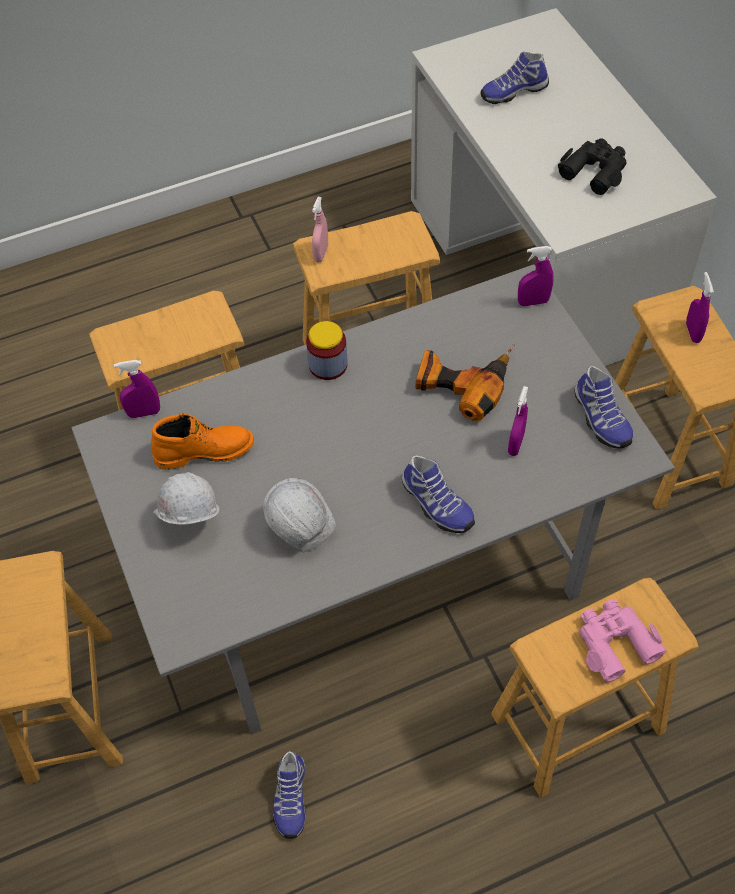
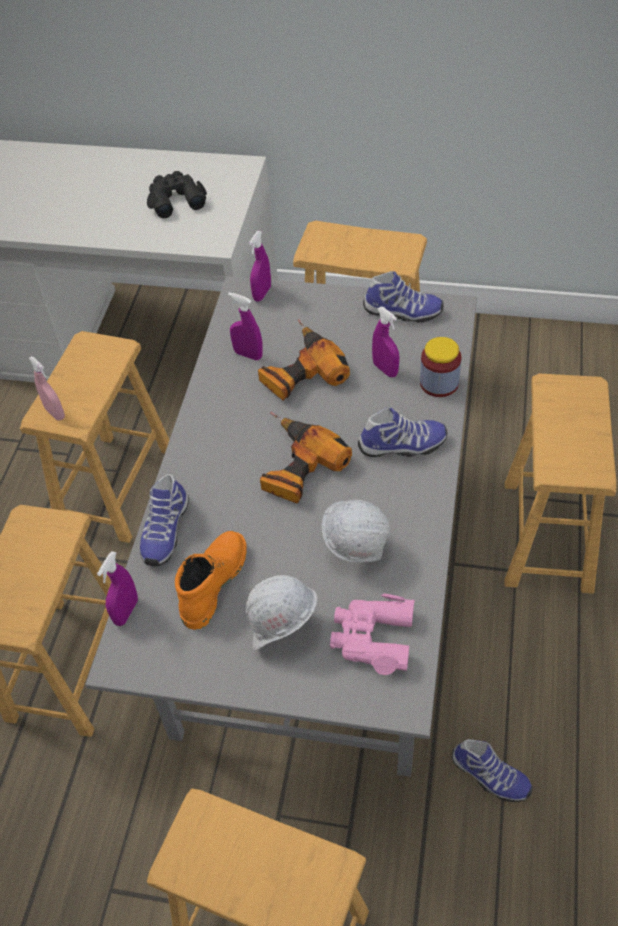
camera: 55 degrees left, 5 degrees down
jar [306,321,348,380] -> jar moved to [420,337,461,397]
shoe [480,52,549,104] -> shoe moved to [140,474,189,566]
pink binoculars [580,599,667,682] -> pink binoculars moved to [330,593,415,675]
purple spray bottle [686,272,714,343] -> purple spray bottle moved to [228,292,263,360]
none -> power drill [260,412,352,504]

